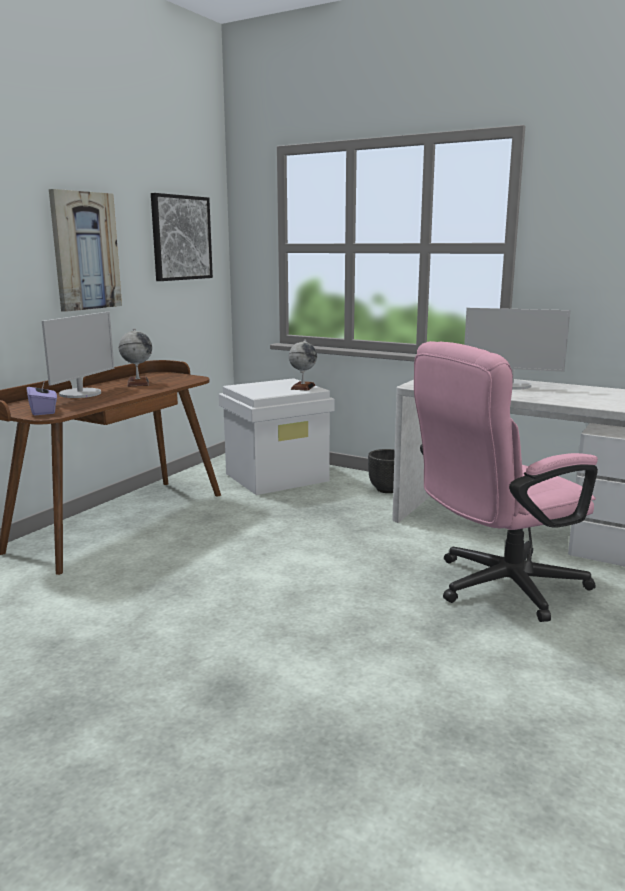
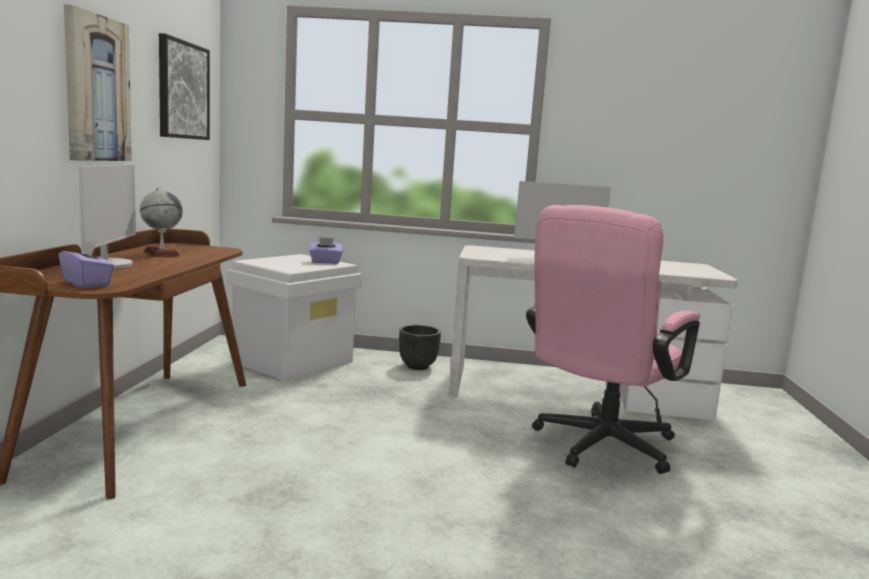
camera: 25 degrees left, 5 degrees down
globe [289,339,317,391] -> purple tissue box [310,237,343,264]

